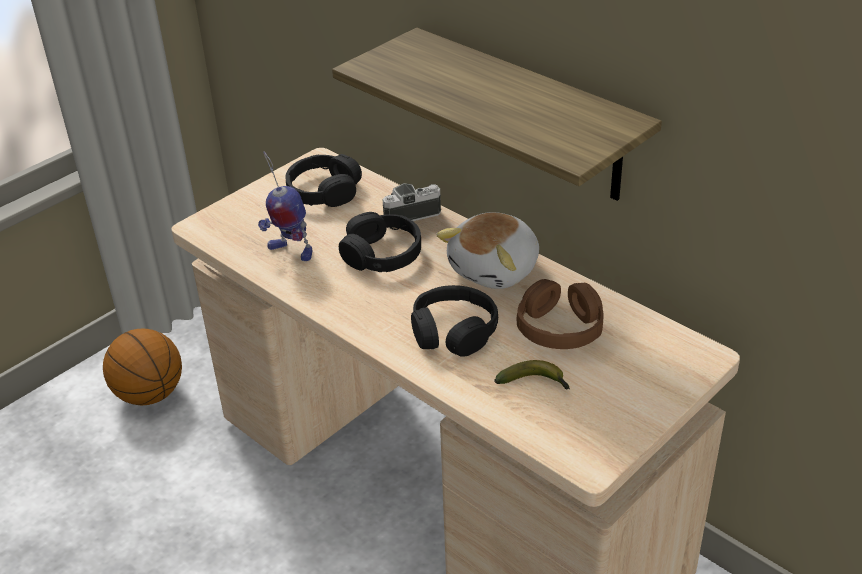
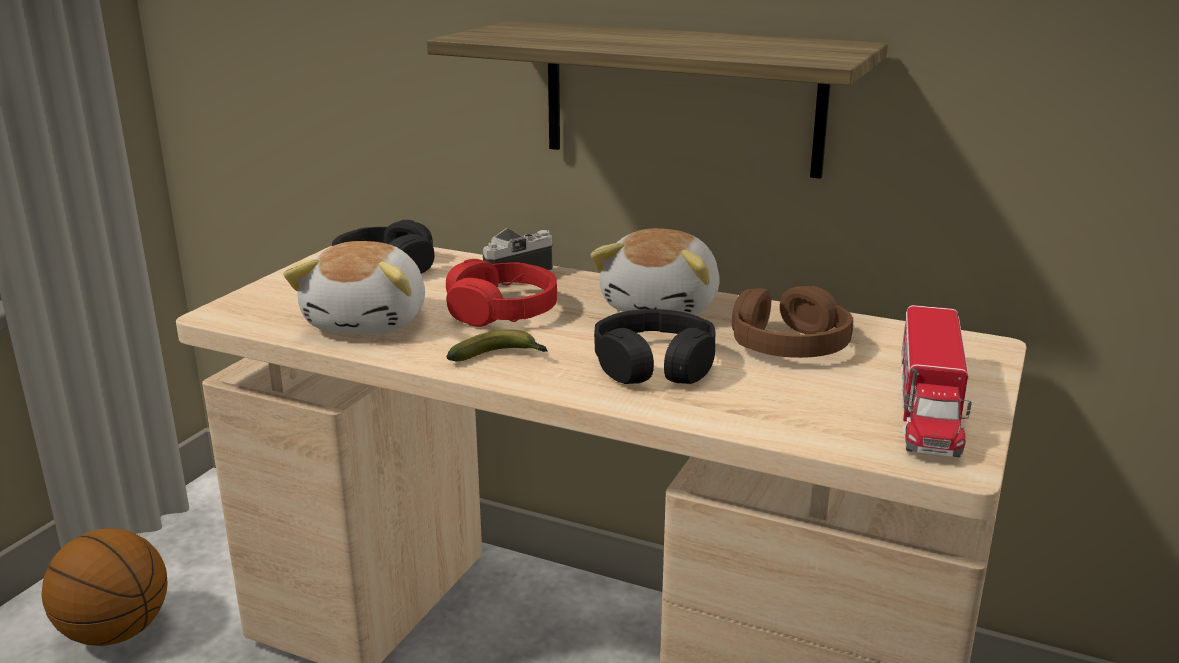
camera: 20 degrees left, 15 degrees down
toy robot [258,151,312,261] -> plush toy [283,241,425,334]
black headphones [339,212,421,272] -> red headphones [446,259,557,327]
banana [494,360,570,389] -> banana moved to [447,329,548,361]
none -> toy truck [901,305,972,457]

